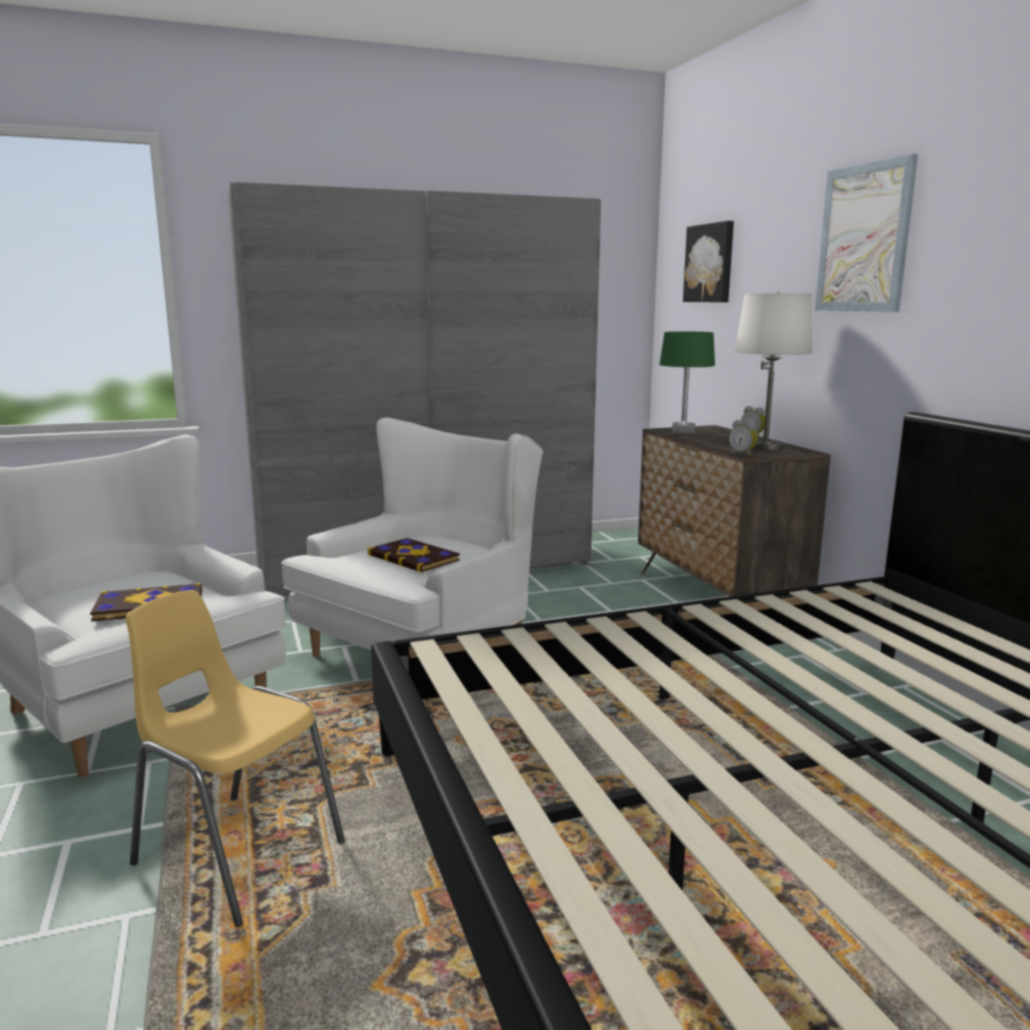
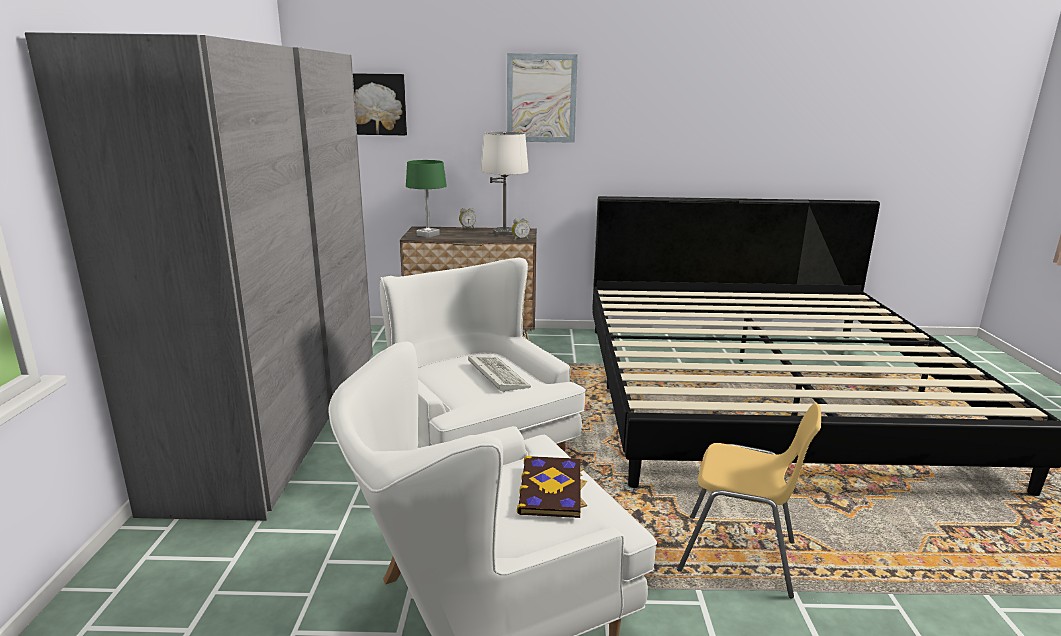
camera: 70 degrees left, 5 degrees up
yellow chair [126,590,345,927] -> yellow chair turned 120 degrees counterclockwise [677,403,821,598]
book [367,538,460,573] -> keyboard [468,356,531,393]

